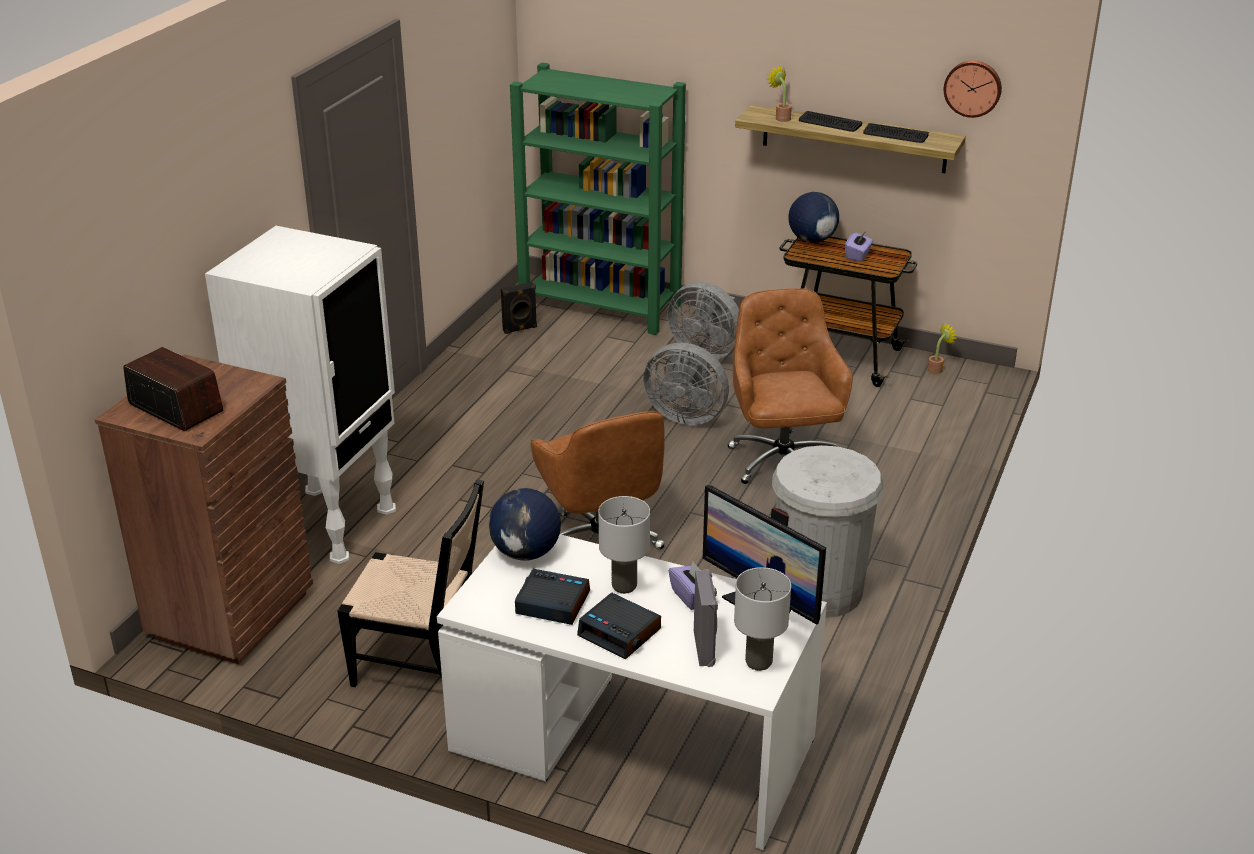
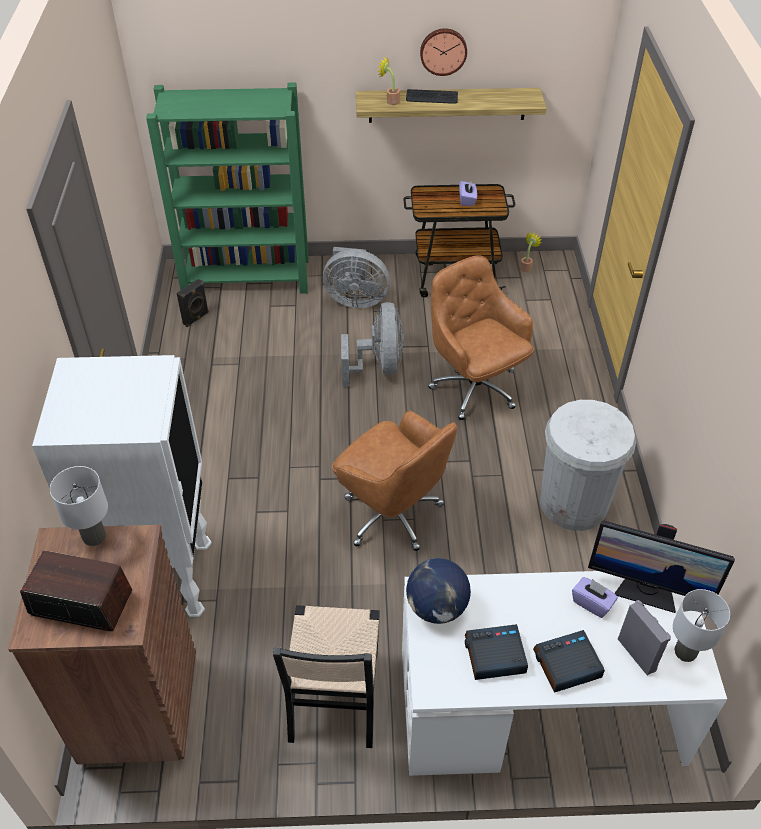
camera: 25 degrees left, 15 degrees up
chair [337,479,484,687] -> chair turned 105 degrees clockwise [273,605,380,748]
alarm clock [577,593,661,659] -> alarm clock turned 150 degrees clockwise [533,630,605,693]
white table lamp [598,496,650,594] -> white table lamp moved to [50,466,108,546]
grey fan [643,343,729,425] -> grey fan turned 90 degrees counterclockwise [341,302,404,387]
globe [788,192,839,243] -> none
keyboard [863,123,929,143] -> none
wall clock [944,60,1002,118] -> wall clock moved to [420,28,467,76]

